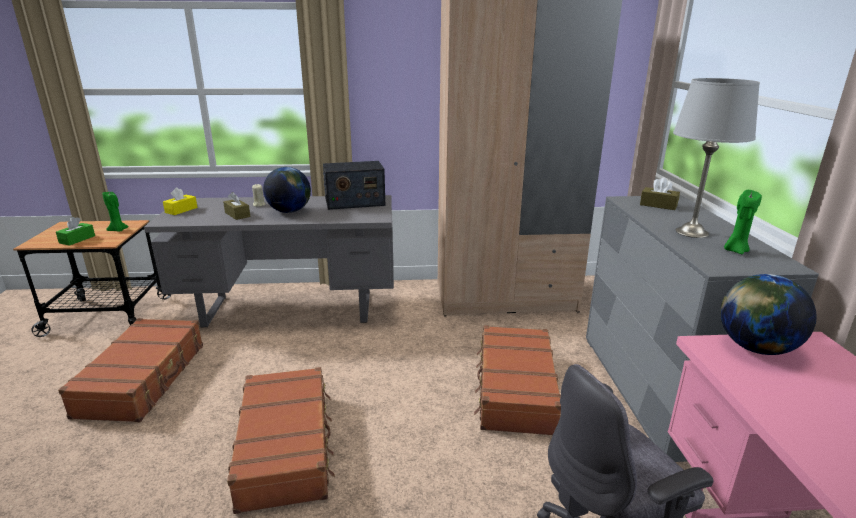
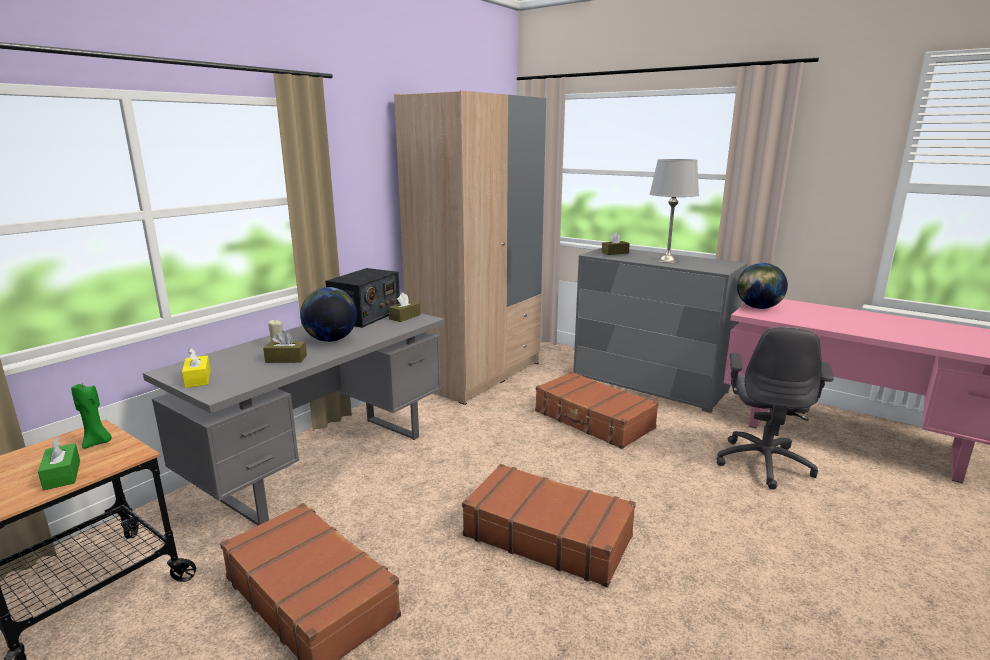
camera: 50 degrees left, 5 degrees down
green candle [724,190,762,254] -> none
none -> brown tissue box [388,293,420,322]

